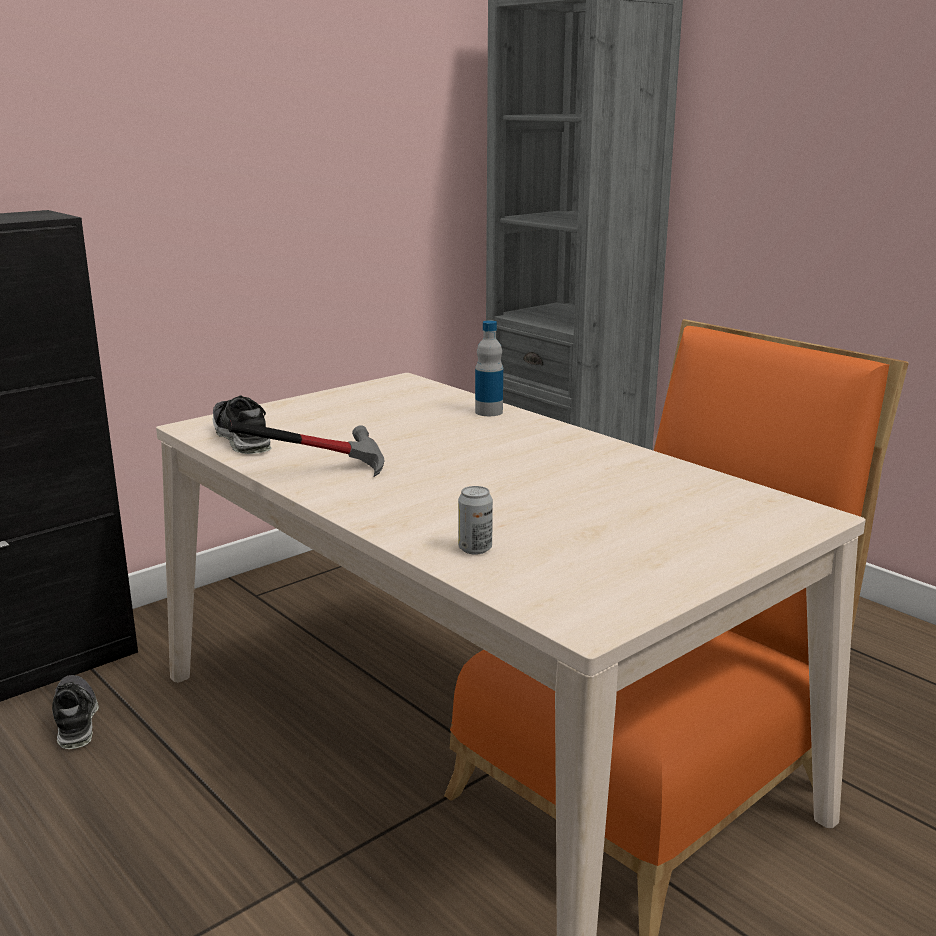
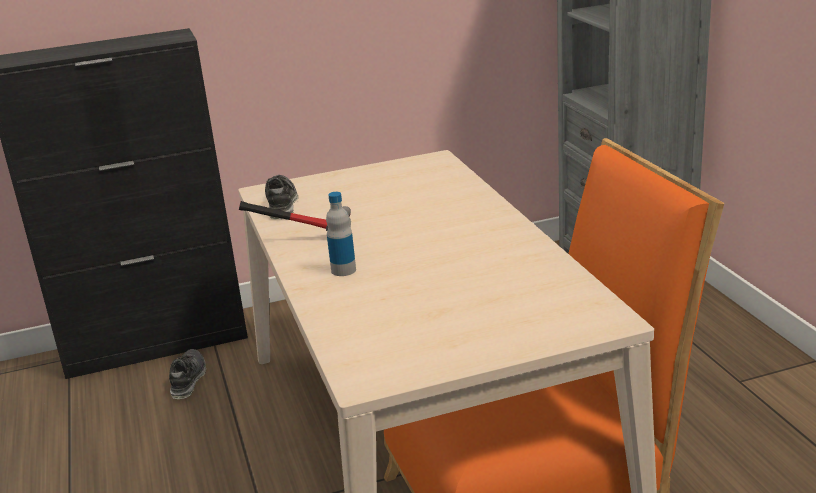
camera: 25 degrees right, 5 degrees up
can [458,486,493,555] -> none
bottle [475,320,503,416] -> bottle moved to [326,192,356,276]

